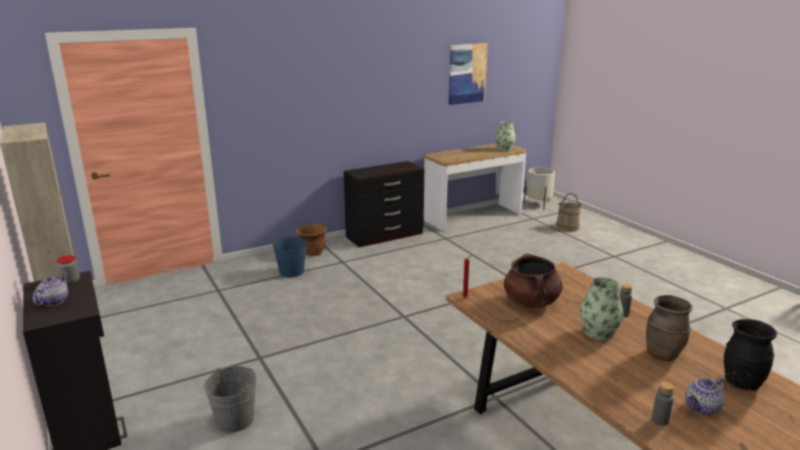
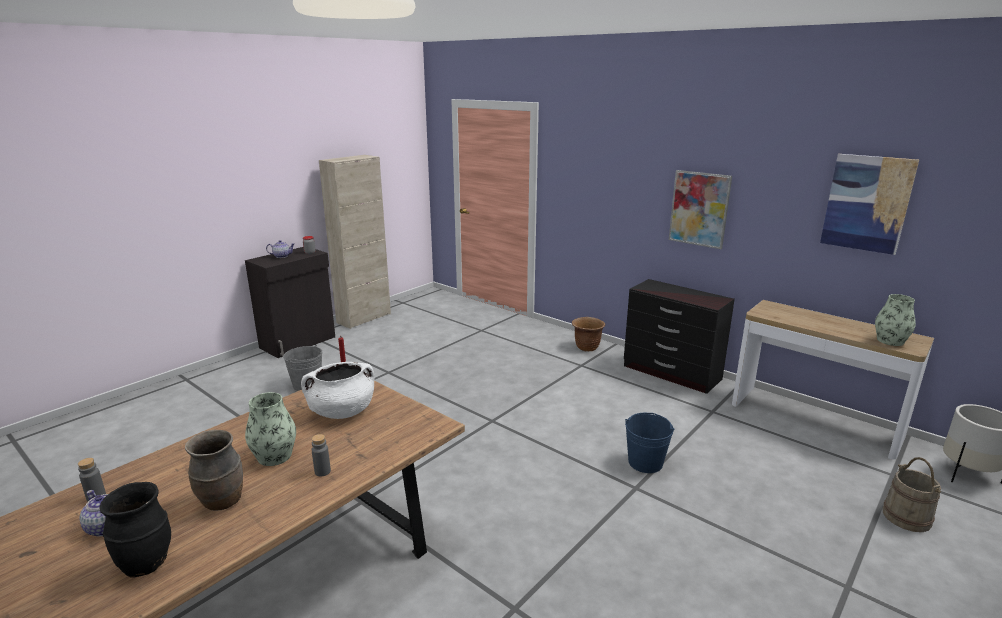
camera: 70 degrees right, 0 degrees up
blue bucket [273,237,307,278] -> blue bucket moved to [625,413,674,473]
brown cooking pot [504,253,563,308] -> white cooking pot [301,362,374,419]
none -> picture [669,170,732,249]

